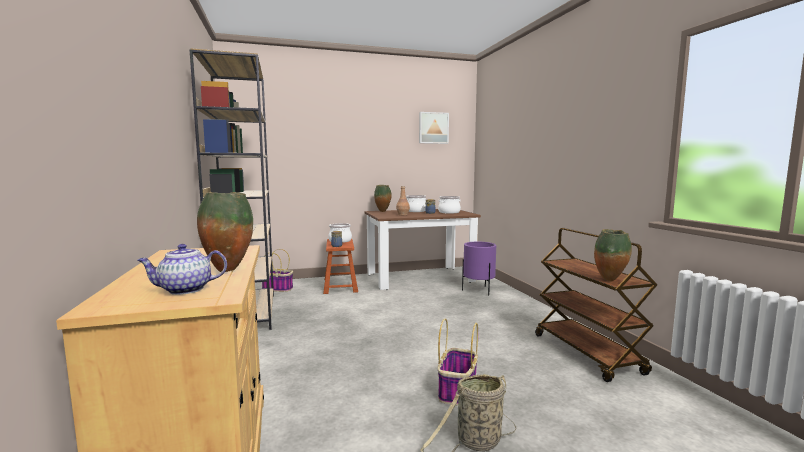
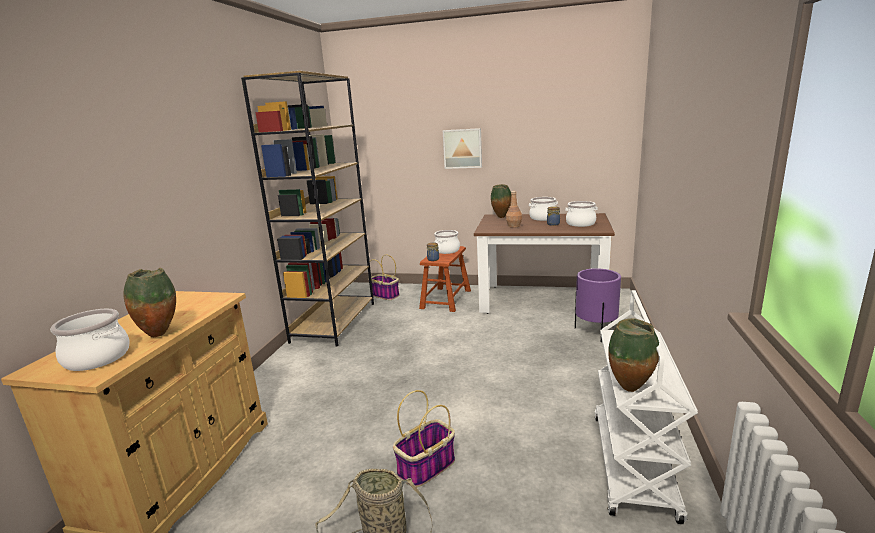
camera: 30 degrees right, 10 degrees up
teapot [137,244,227,295] -> cooking pot [50,309,130,371]
picture [419,112,449,144] -> picture moved to [443,128,482,169]
brown cart [535,228,658,382] -> white cart [595,290,698,524]

